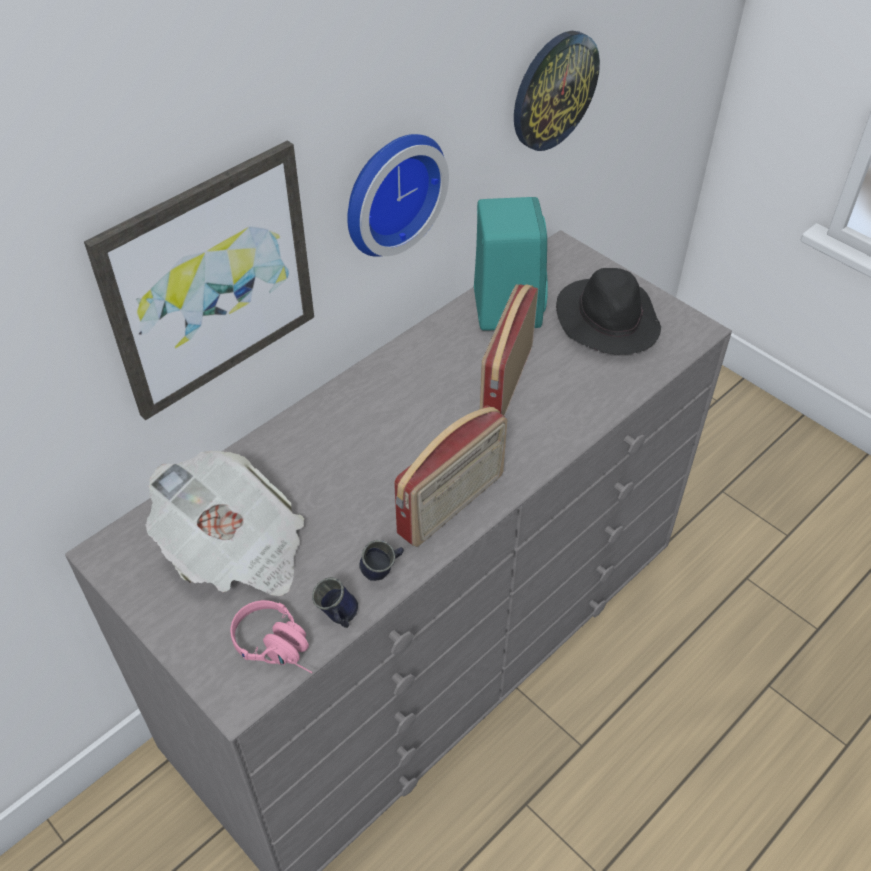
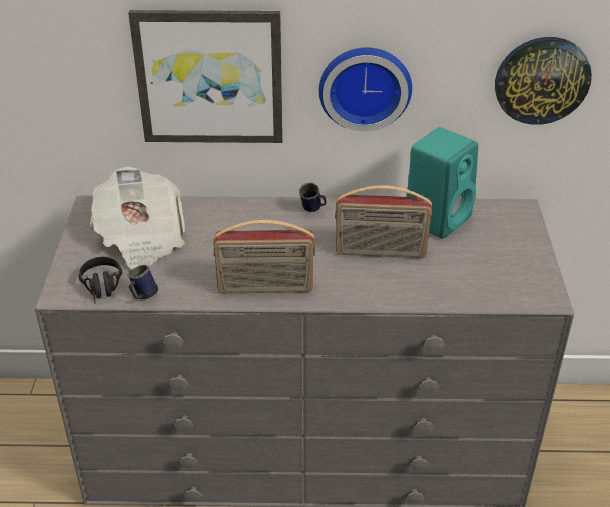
camera: 45 degrees right, 10 degrees down
pink headphones [230,600,313,673] -> black headphones [79,257,122,304]
blue mug [359,540,404,581] -> blue mug moved to [299,182,327,212]
radio [480,284,538,416] -> radio turned 150 degrees counterclockwise [335,185,432,258]
black hat [556,268,661,354] -> none

